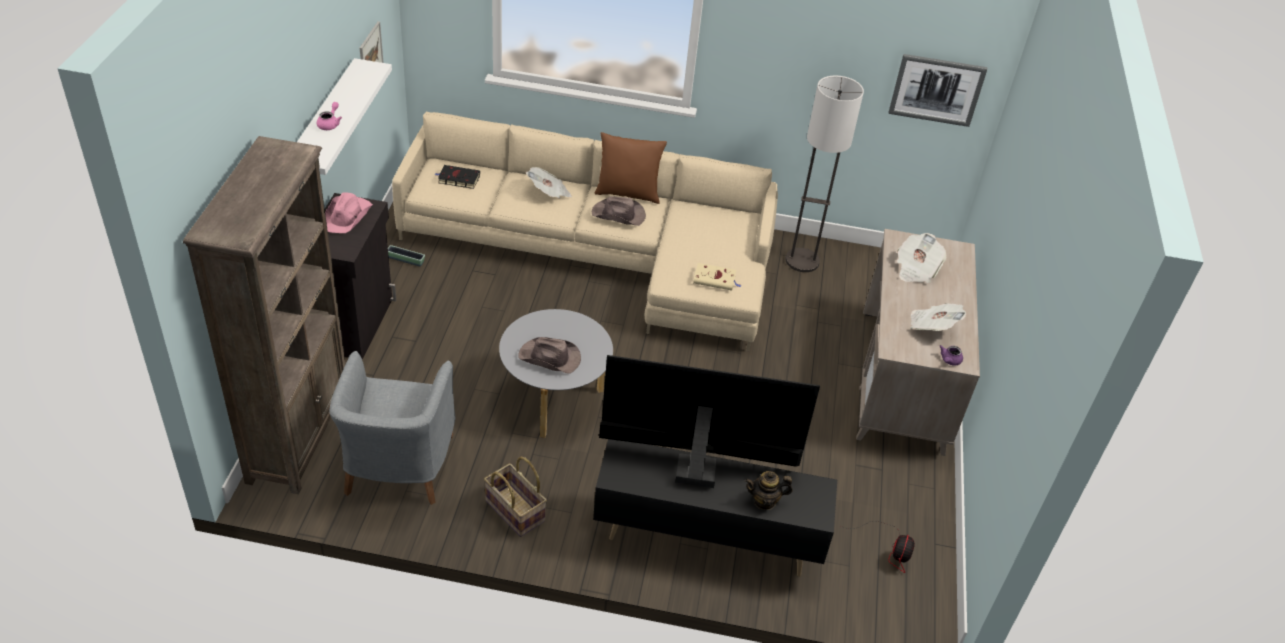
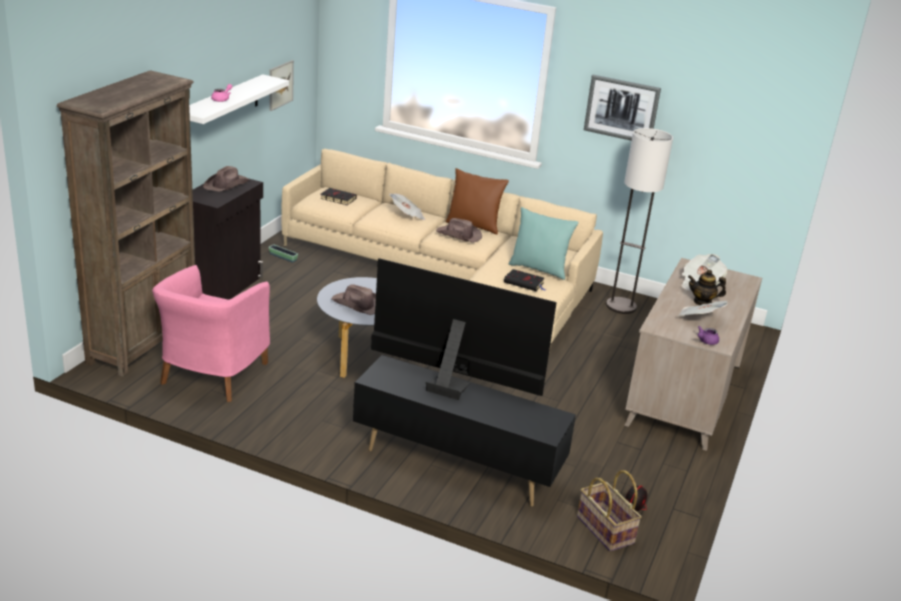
camera: 15 degrees right, 15 degrees down
pink hat [325,192,373,233] -> brown hat [203,166,250,192]
grey armchair [329,351,455,505] -> pink armchair [152,265,270,402]
basket [484,457,547,537] -> basket moved to [577,470,642,552]
beige book [693,263,741,291] -> black book [504,269,546,291]
teapot [745,471,793,510] -> teapot moved to [688,270,726,305]
picture [889,54,987,127] -> picture moved to [584,75,661,141]
none -> turquoise pillow [509,207,579,280]

